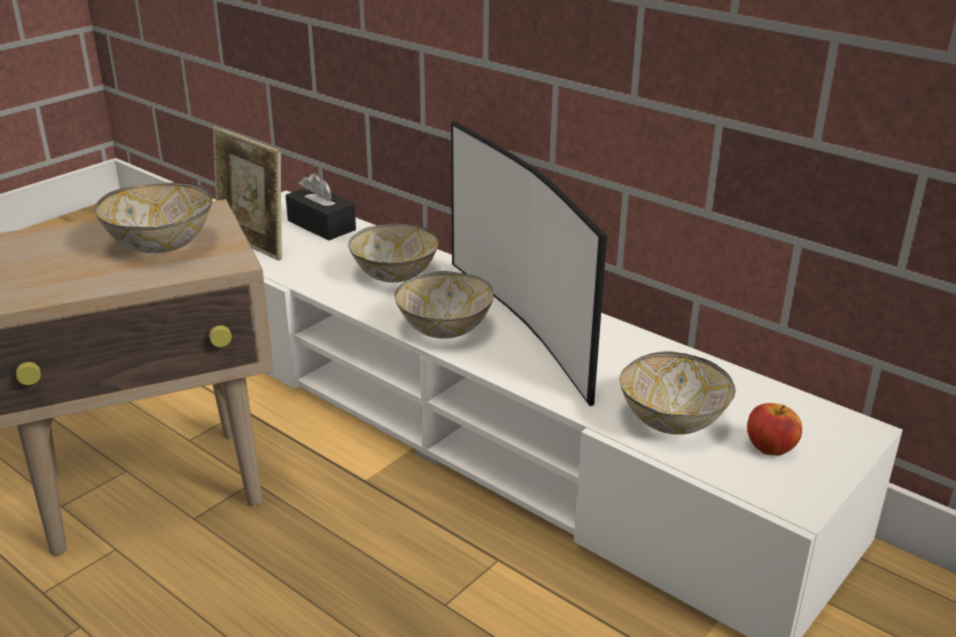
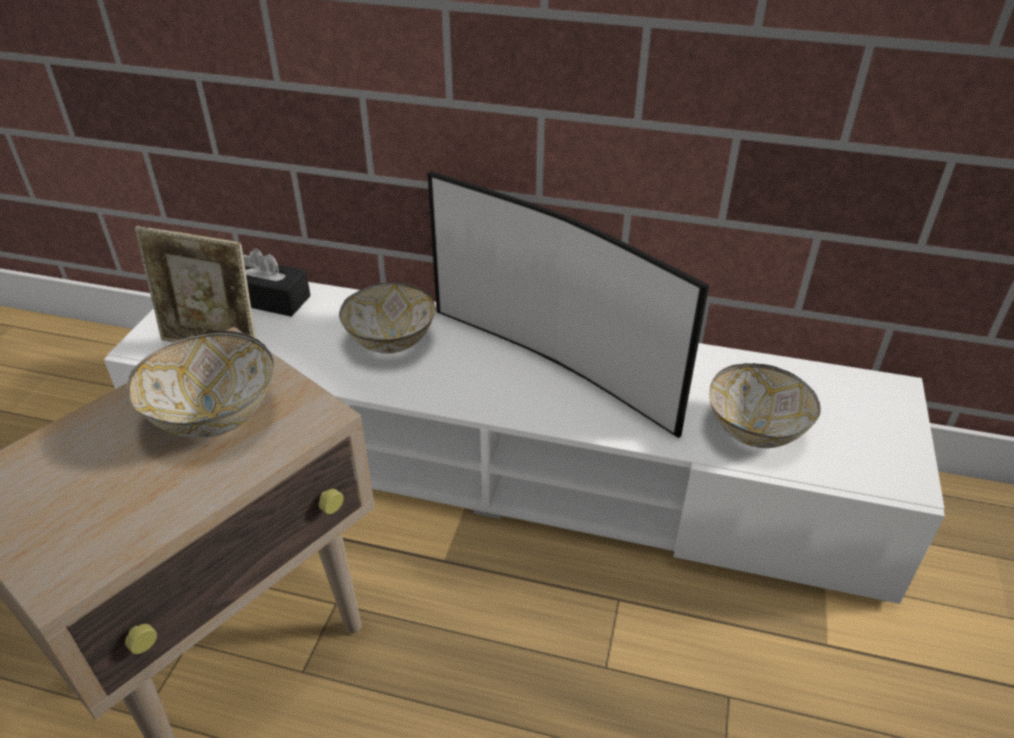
camera: 25 degrees left, 10 degrees up
bowl [394,271,494,339] -> none
apple [747,403,802,455] -> none

